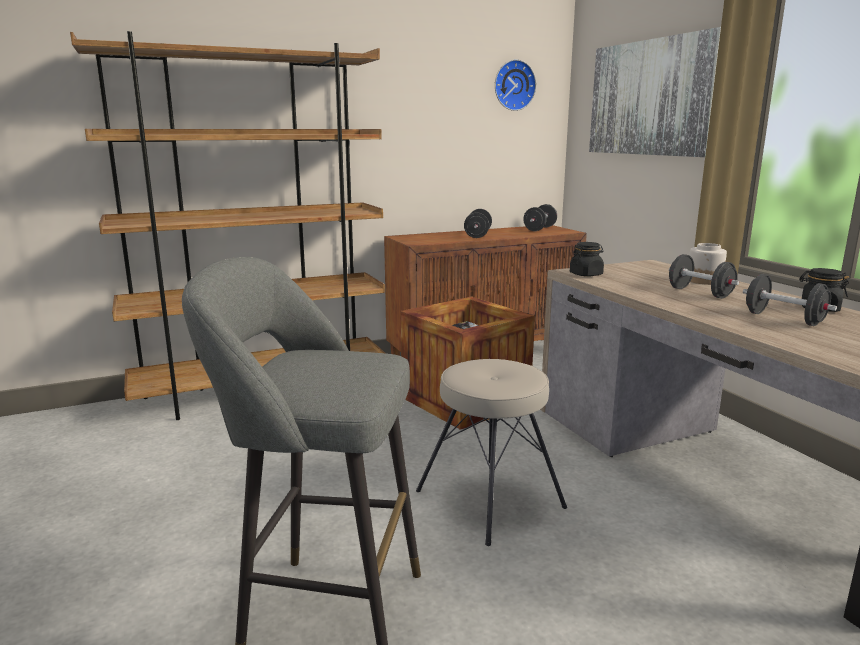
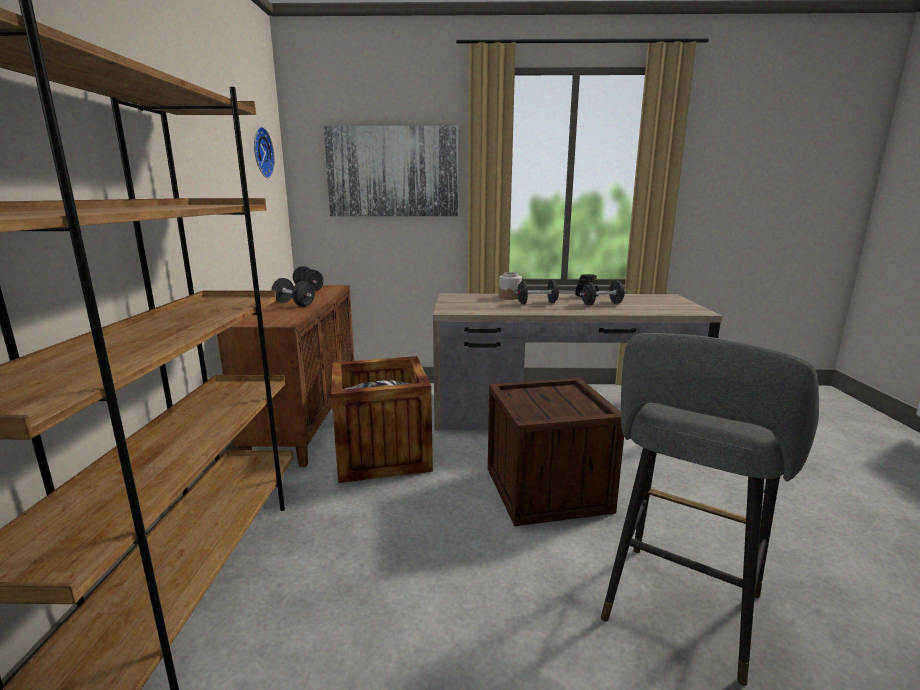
camera: 65 degrees left, 0 degrees up
beige stool [416,359,567,546] -> crate [488,378,624,526]
black jar [570,242,604,277] -> none

